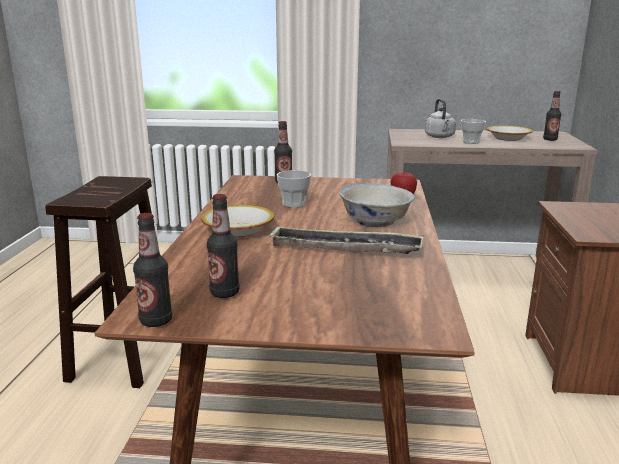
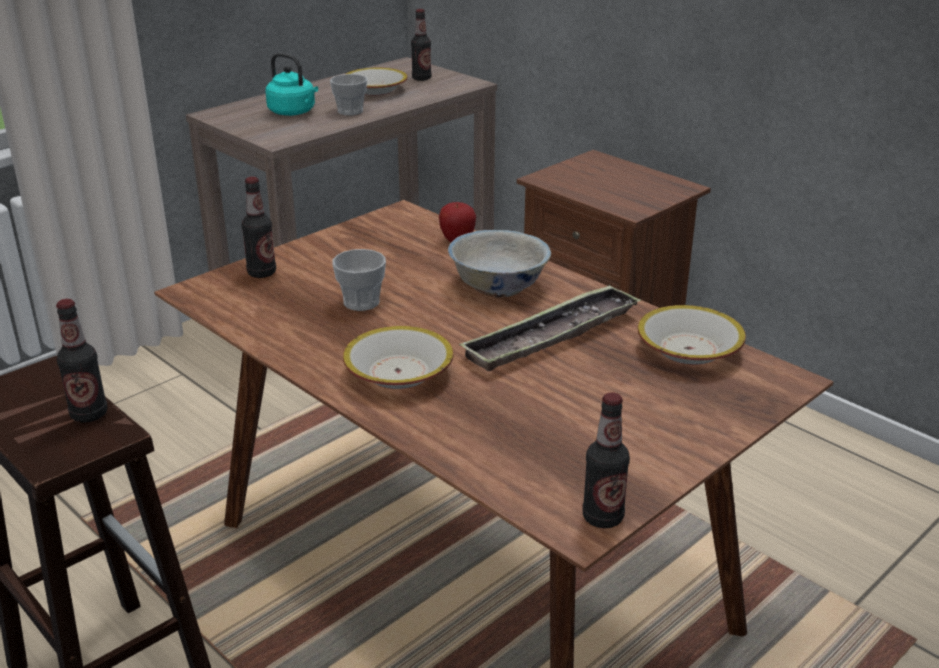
camera: 50 degrees left, 10 degrees up
bottle [207,194,240,298] -> bottle moved to [56,299,108,422]
grey kettle [425,99,456,138] -> turquoise kettle [265,53,318,116]
none -> bowl [638,305,746,365]

